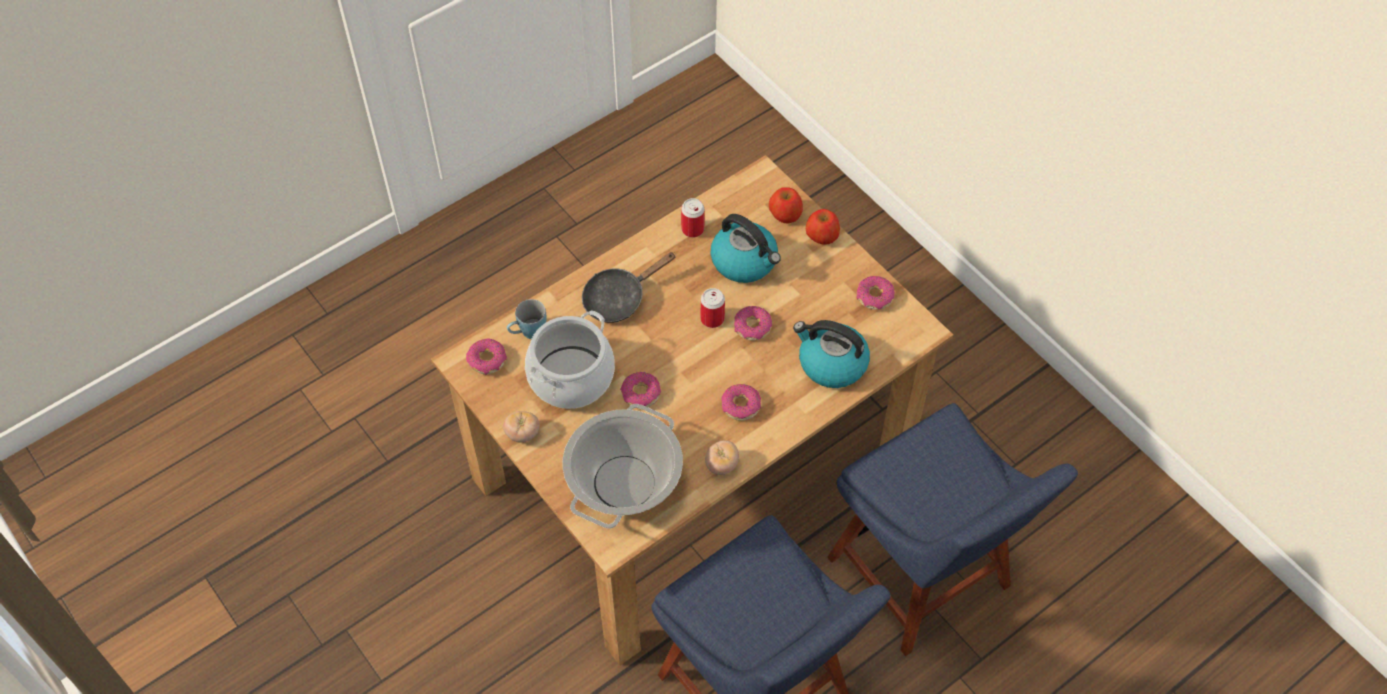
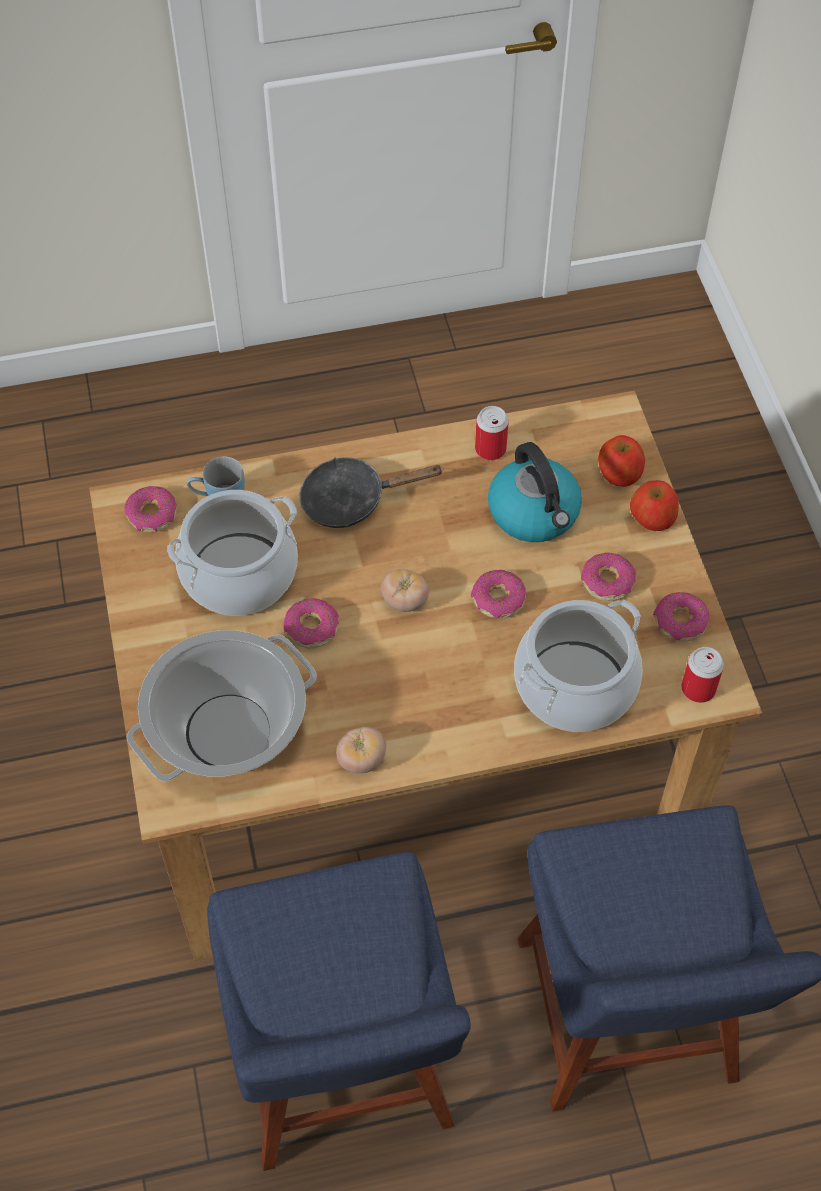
camera: 25 degrees right, 0 degrees up
tomato [503,411,540,443] -> tomato moved to [381,569,429,612]
can [701,288,725,328] -> can moved to [681,647,724,703]
donut [721,384,761,421] -> donut moved to [581,553,636,601]
kettle [793,320,870,388] -> cooking pot [514,600,642,732]

